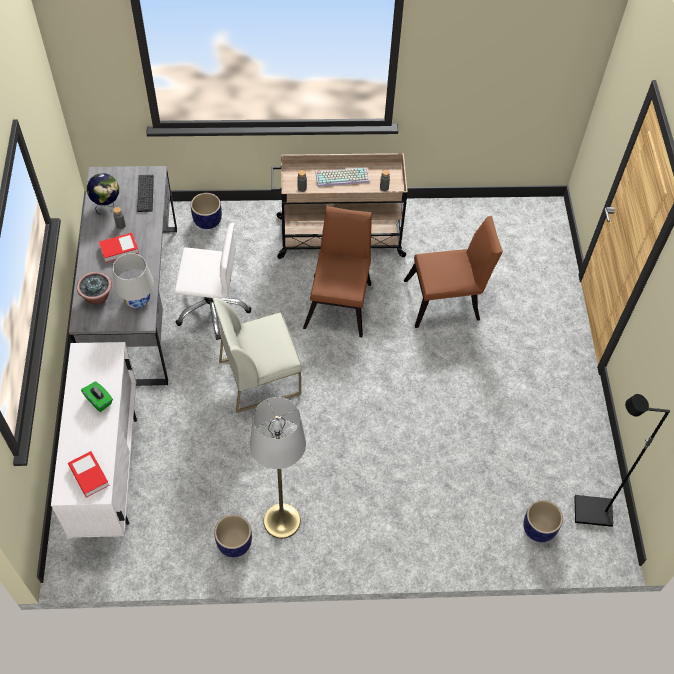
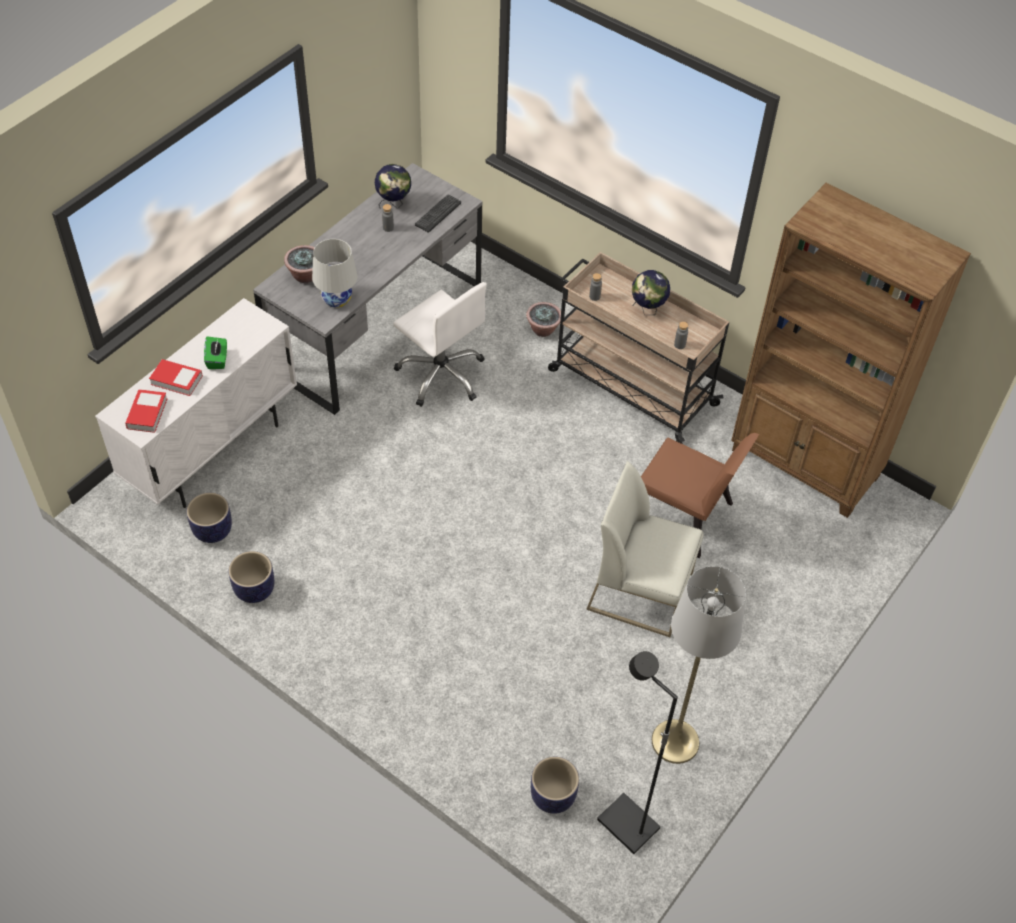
camera: 40 degrees right, 5 degrees down
book [99,233,139,263] -> book moved to [149,359,203,396]
planter [191,193,222,229] -> planter moved to [186,493,232,543]
white chair [212,298,302,413] -> white chair moved to [586,461,703,637]
grey floor lamp [250,397,306,539] -> grey floor lamp moved to [652,566,746,764]
brown chair [303,206,372,337] -> none
keyboard [316,167,370,187] -> globe [632,270,670,315]
none -> potted plant [526,302,561,337]
none -> brown bookcase [731,183,971,518]

